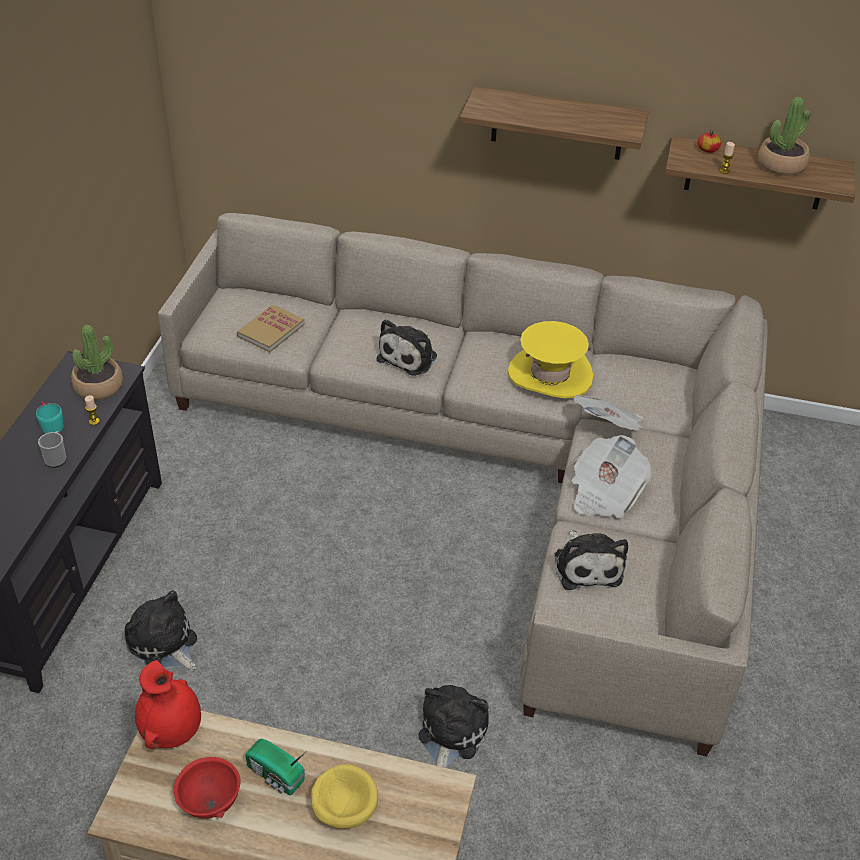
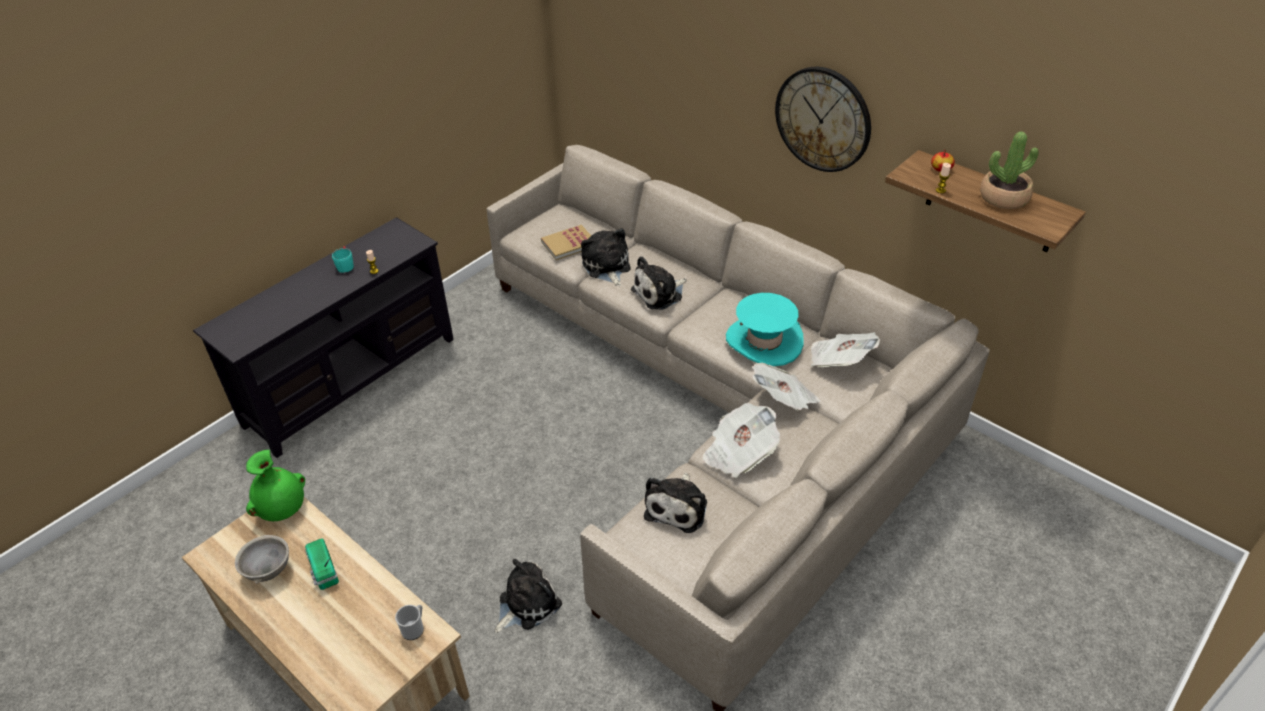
camera: 30 degrees right, 0 degrees up
mug [38,431,66,468] -> mug moved to [395,605,424,640]
potted plant [71,325,123,400] -> none
plush toy [125,590,197,670] -> plush toy moved to [581,228,631,286]
red vase [135,660,201,749] -> green vase [246,450,305,521]
red bowl [174,757,241,818] -> grey bowl [235,535,289,583]
yellow bowl [311,764,378,829] -> none
shelf [460,87,649,160] -> wall clock [775,67,871,172]
yellow hat [508,321,593,398] -> turquoise hat [726,293,804,366]
none -> newspaper [811,332,880,367]

